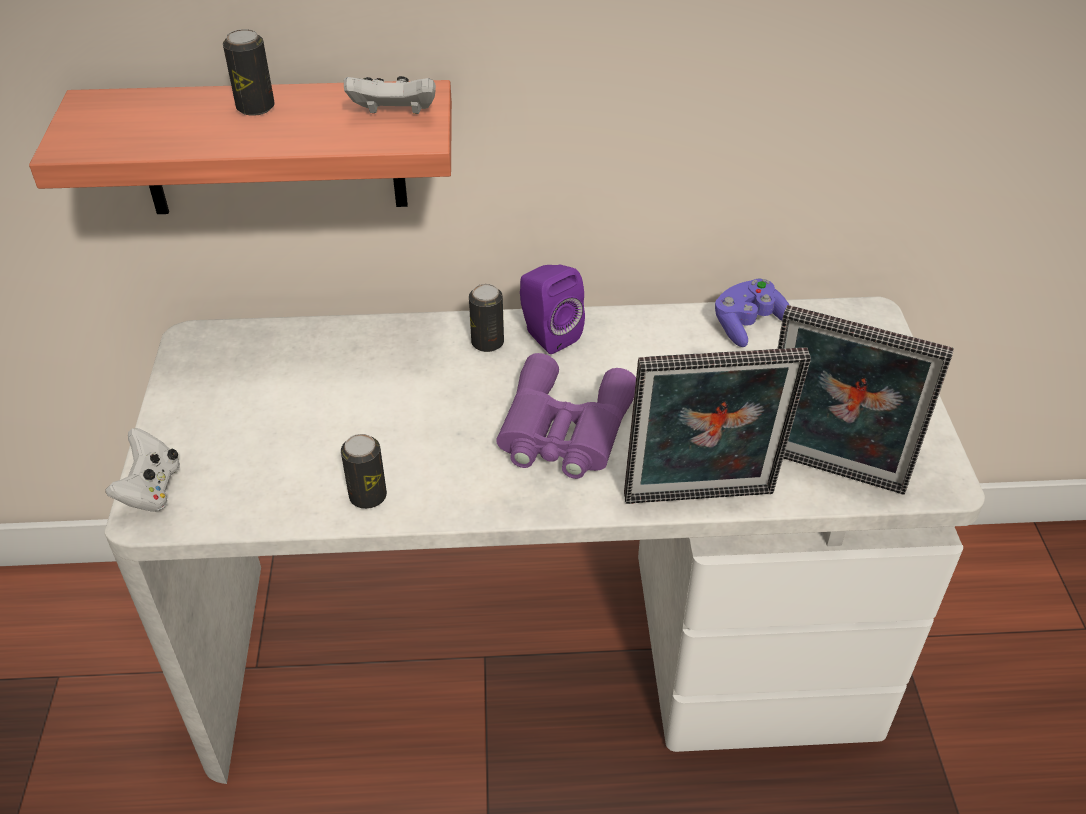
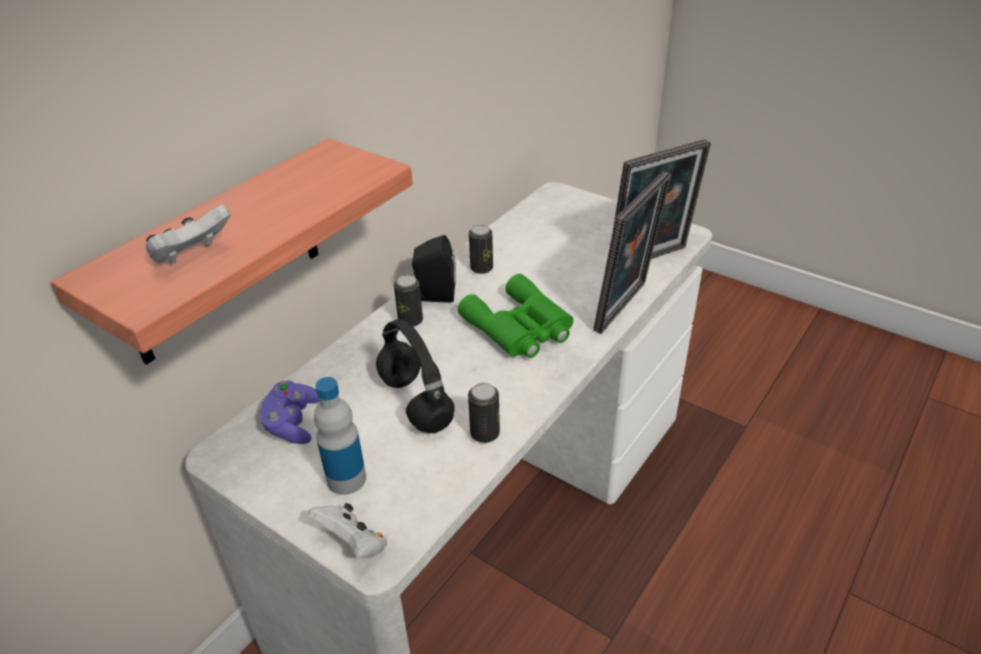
camera: 50 degrees left, 5 degrees down
can [223,29,275,116] -> can moved to [469,225,493,274]
white game controller [344,76,436,114] -> white game controller moved to [145,205,230,264]
purple binoculars [496,353,636,479] -> green binoculars [458,274,574,358]
purple speaker [520,264,585,354] -> black speaker [412,235,456,303]
purple game controller [715,279,789,347] -> purple game controller moved to [261,380,320,444]
none -> bottle [314,377,366,495]
none -> black headphones [376,319,455,433]

